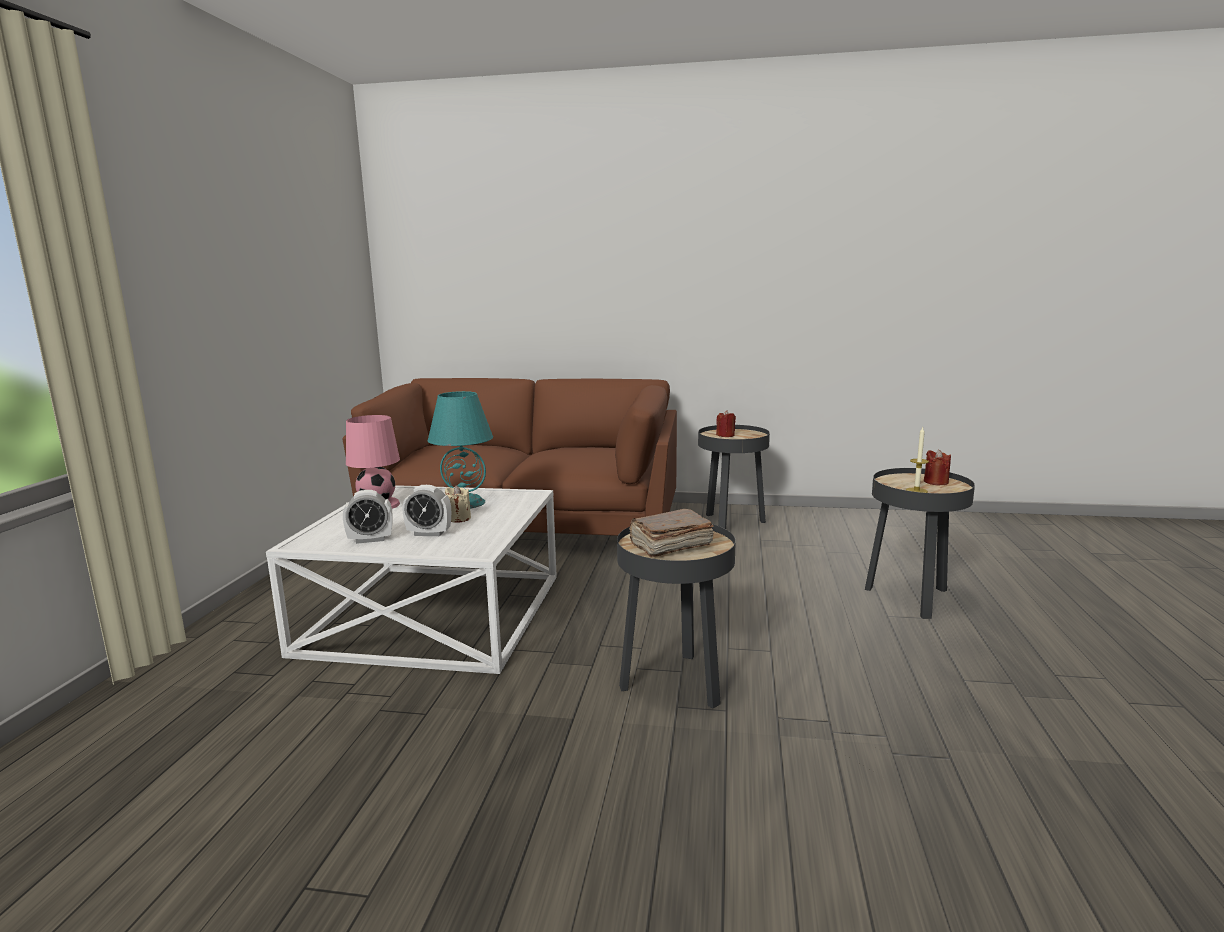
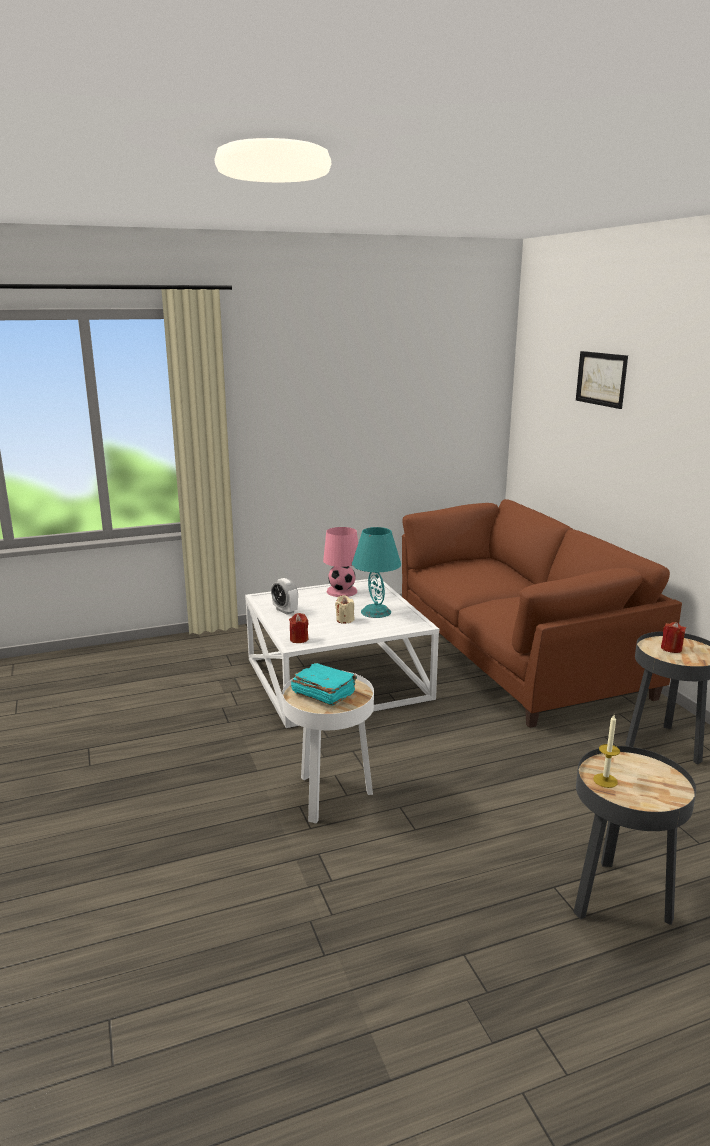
camera: 60 degrees right, 5 degrees up
alarm clock [402,485,451,536] -> none
black side table [617,524,736,708] -> white side table [282,670,374,823]
brown book [629,509,714,558] -> turquoise book [291,663,357,706]
red candle [924,449,951,485] -> red candle moved to [289,613,309,643]
none -> picture [576,351,628,409]

